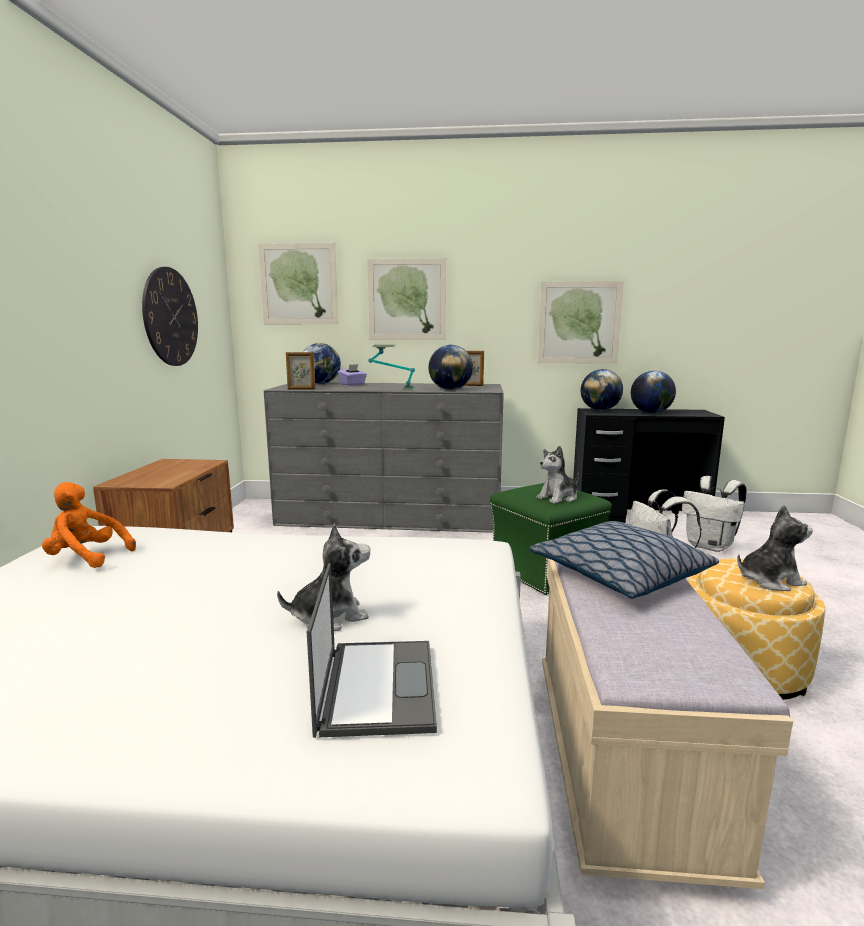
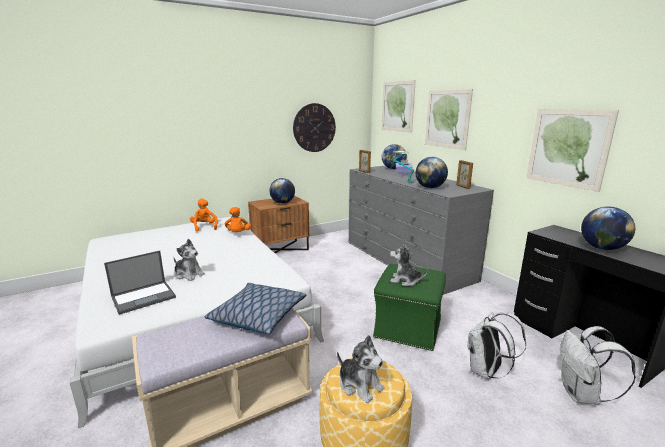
camera: 55 degrees right, 5 degrees up
globe [581,369,623,410] -> globe moved to [269,178,295,204]
none -> orange plush toy [225,207,251,232]

